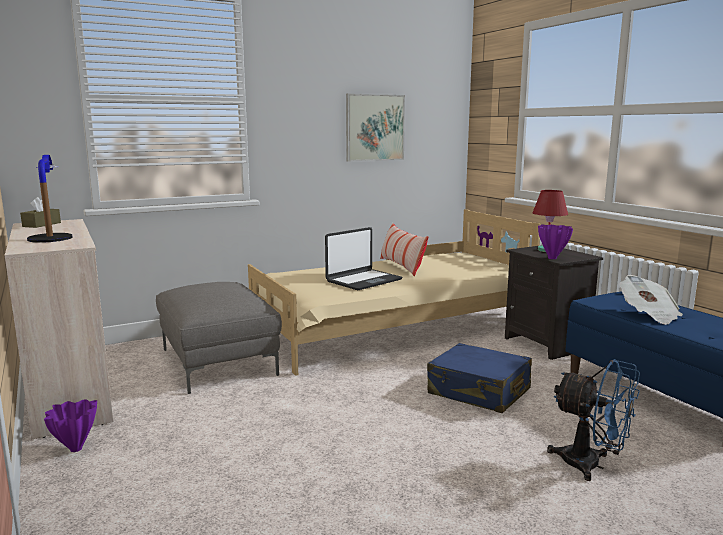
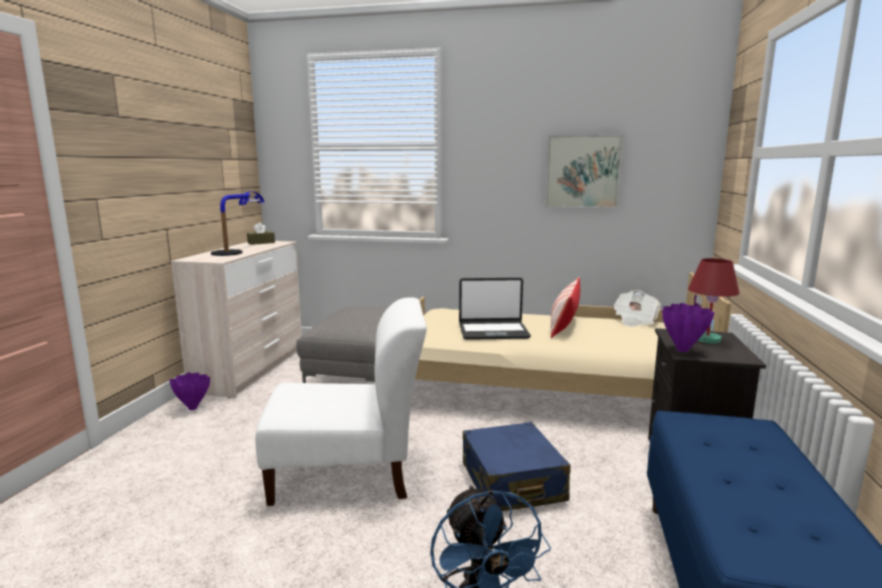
camera: 40 degrees right, 0 degrees up
newspaper [619,275,683,325] -> newspaper moved to [613,290,661,327]
none -> white chair [255,297,427,506]

